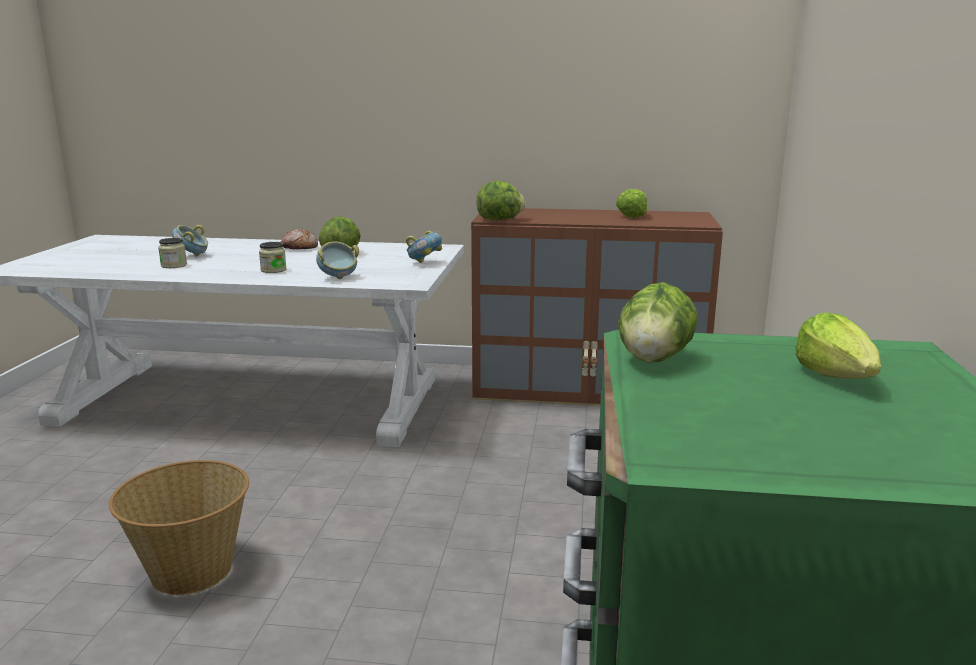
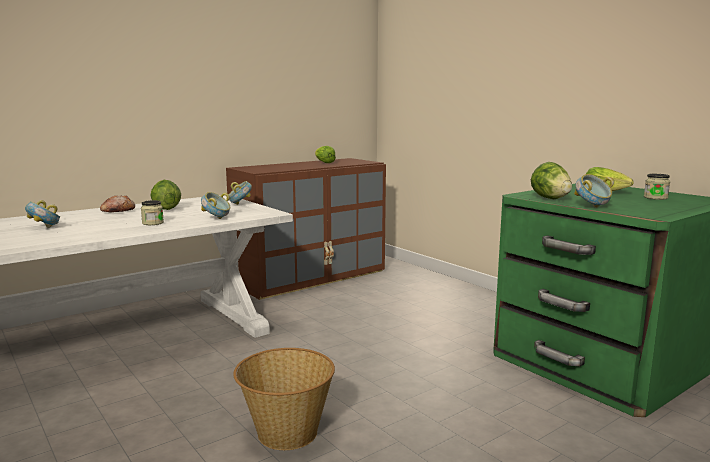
camera: 45 degrees left, 5 degrees down
jar [158,238,187,268] -> jar moved to [644,174,670,200]
lettuce [477,181,526,220] -> none
none -> bowl [574,174,614,208]

